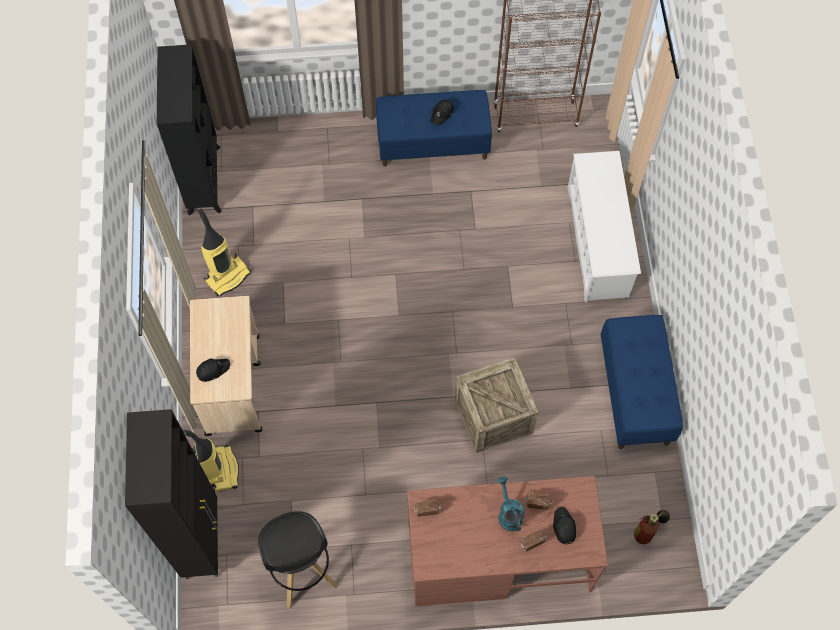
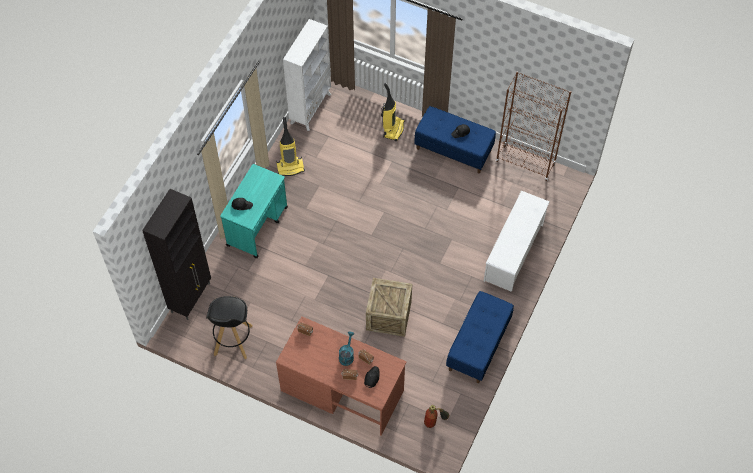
camera: 30 degrees right, 5 degrees down
black bookcase [157,44,221,215] -> white bookcase [283,19,331,131]
vacuum cleaner [183,430,239,492] -> vacuum cleaner moved to [381,83,404,141]
beige cart [190,296,262,436] -> turquoise cart [220,164,288,258]

